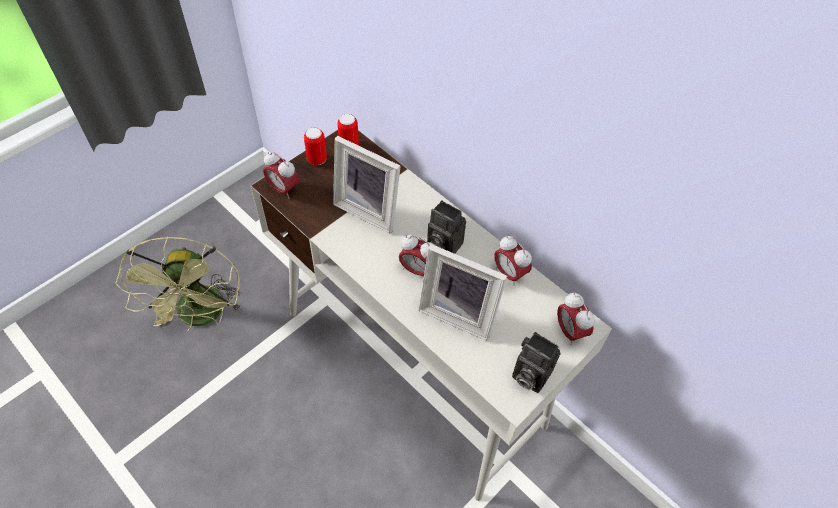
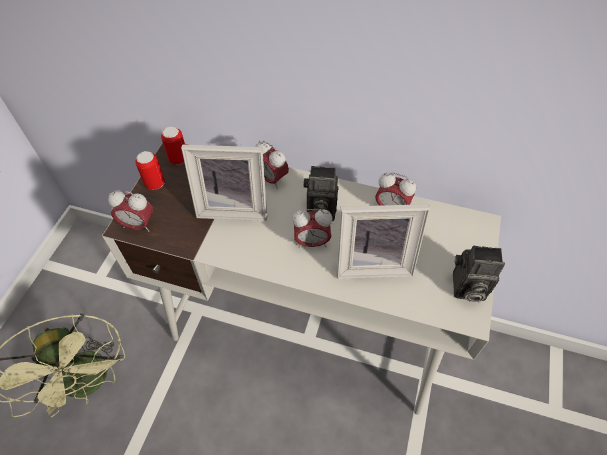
camera: 25 degrees left, 0 degrees up
alarm clock [557,292,595,345] -> alarm clock moved to [255,141,289,189]

